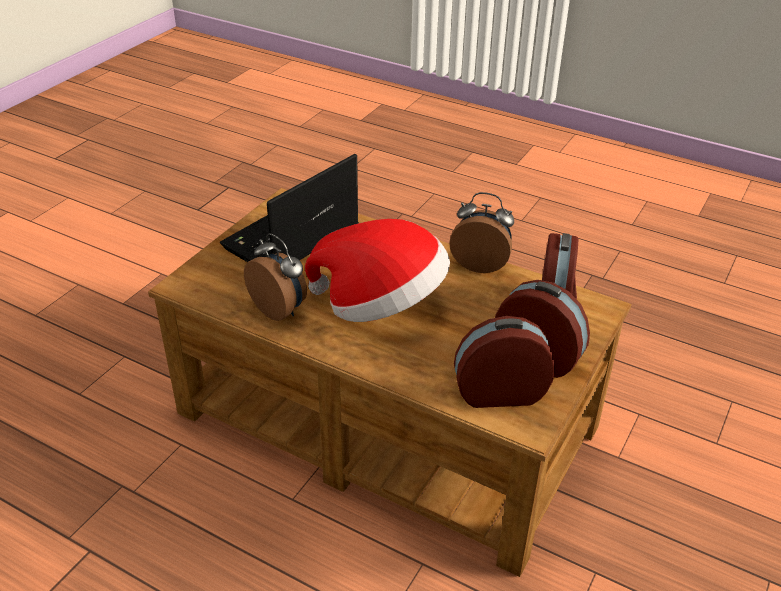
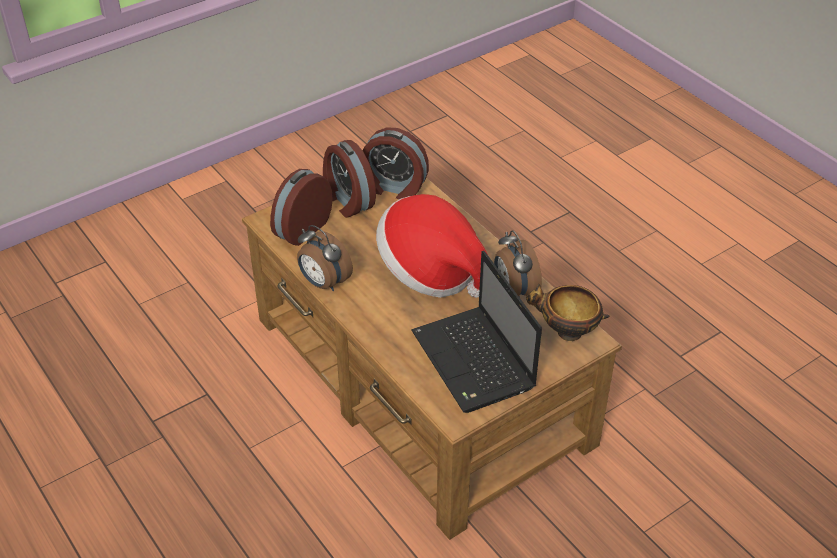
camera: 155 degrees left, 5 degrees up
laptop [220,154,359,262] -> laptop turned 90 degrees clockwise [411,251,542,413]
none -> bowl [526,284,609,341]

